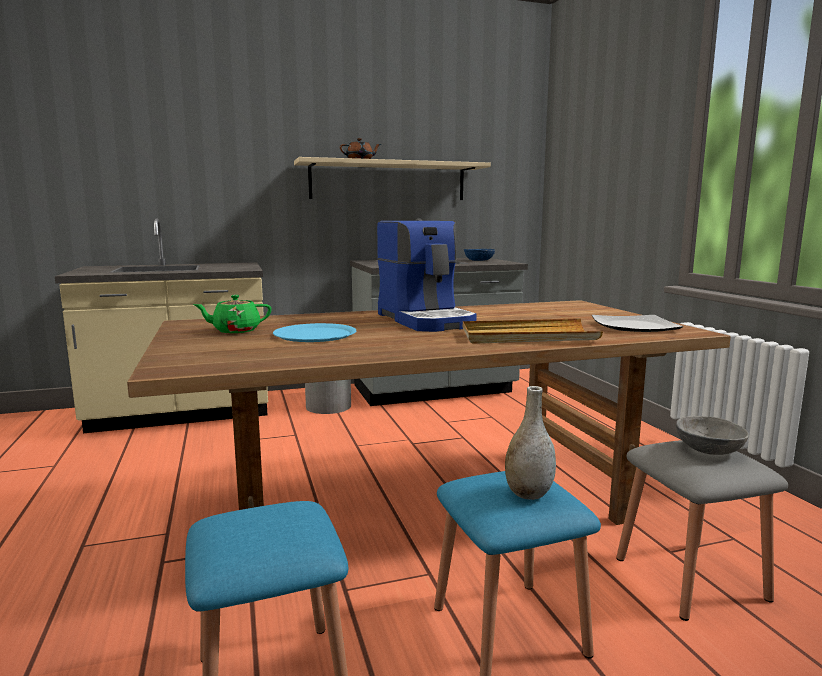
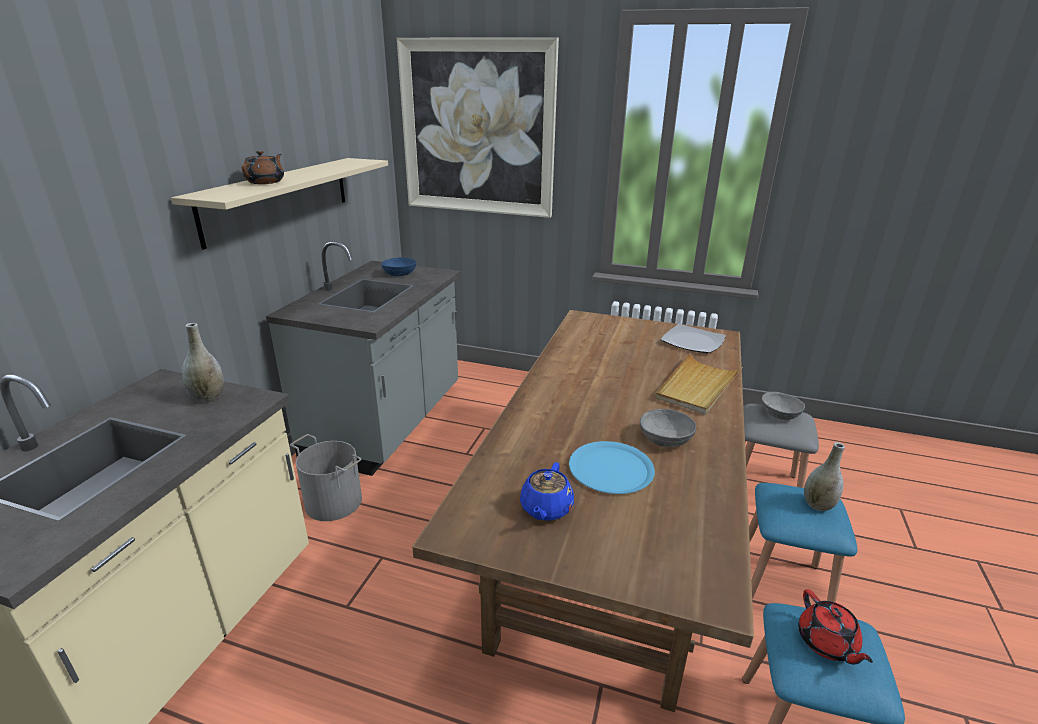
camera: 55 degrees left, 15 degrees up
green teapot [193,295,272,333] -> blue teapot [520,463,574,521]
coffee machine [377,221,476,332] -> none
none -> grey vase [182,323,224,402]
none -> picture [397,37,559,218]
none -> grey bowl [640,409,696,447]
none -> red teapot [798,589,873,665]

